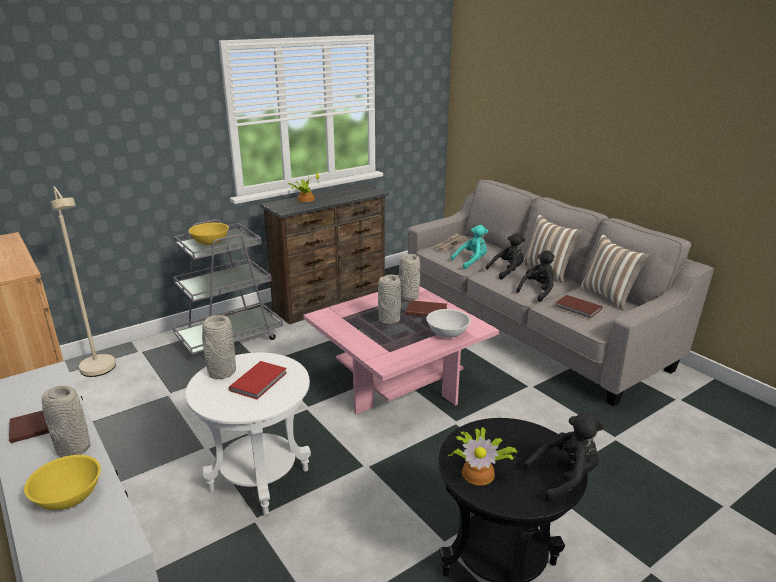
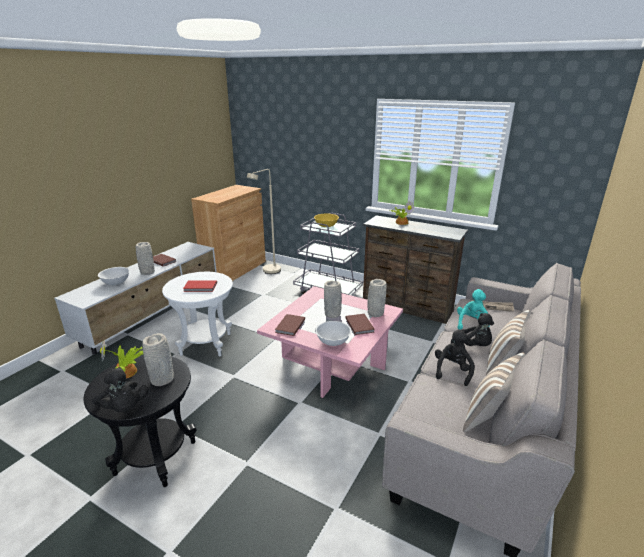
camera: 65 degrees right, 0 degrees up
yellow bowl [24,455,101,510] -> white bowl [98,267,130,285]
grey vase [202,315,236,379] -> grey vase moved to [142,333,174,386]
turquoise plush toy [451,225,488,269] -> turquoise plush toy turned 105 degrees counterclockwise [457,289,490,330]
black plush toy [516,250,555,302] -> black plush toy turned 90 degrees counterclockwise [435,329,475,386]
brown book [555,295,602,318] -> brown book moved to [275,314,305,336]

